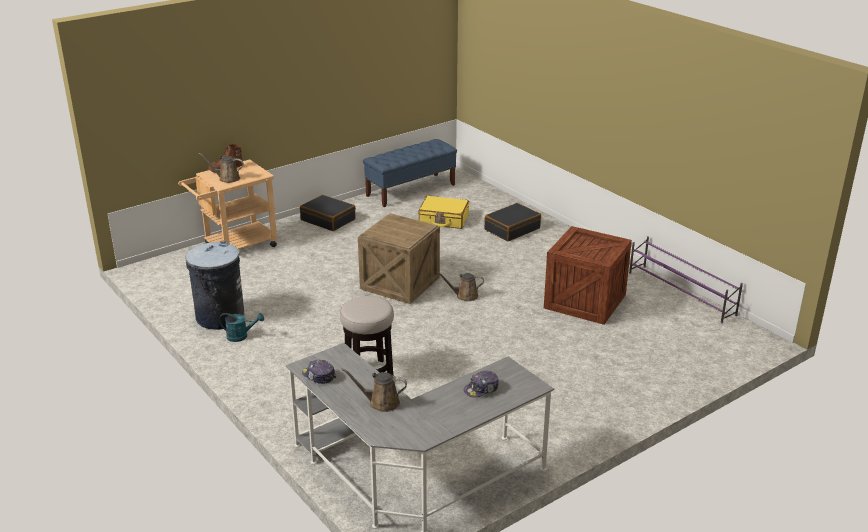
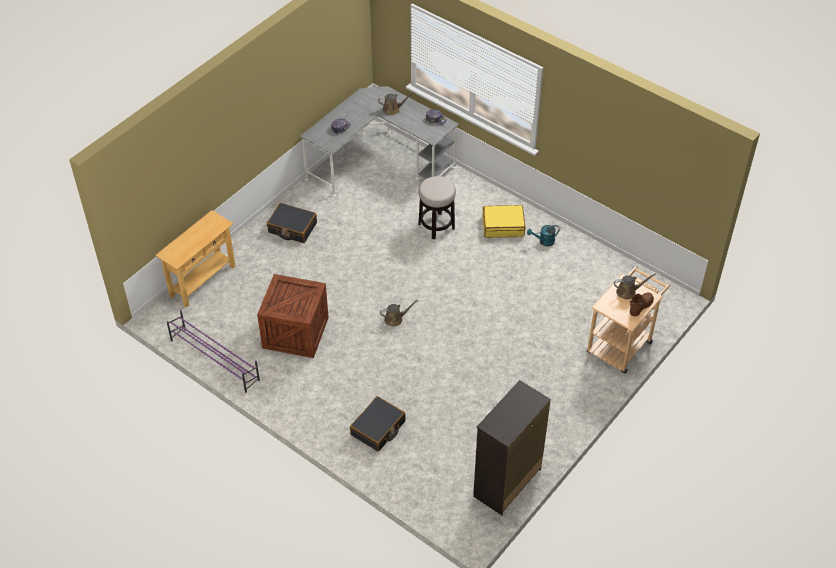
camera: 165 degrees right, 20 degrees up
grey trash can [185,241,244,330] -> none
black suitcase [300,195,356,231] -> black suitcase moved to [267,203,317,243]
crate [358,213,440,304] -> none
blue bench [363,139,457,207] -> black dresser [473,380,551,515]
yellow suitcase [418,196,469,229] -> yellow suitcase moved to [482,205,526,238]
none -> beige console table [155,210,236,308]

